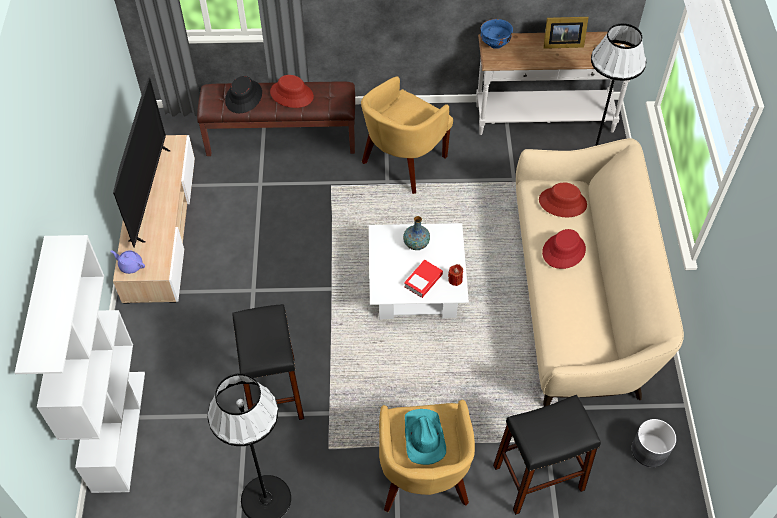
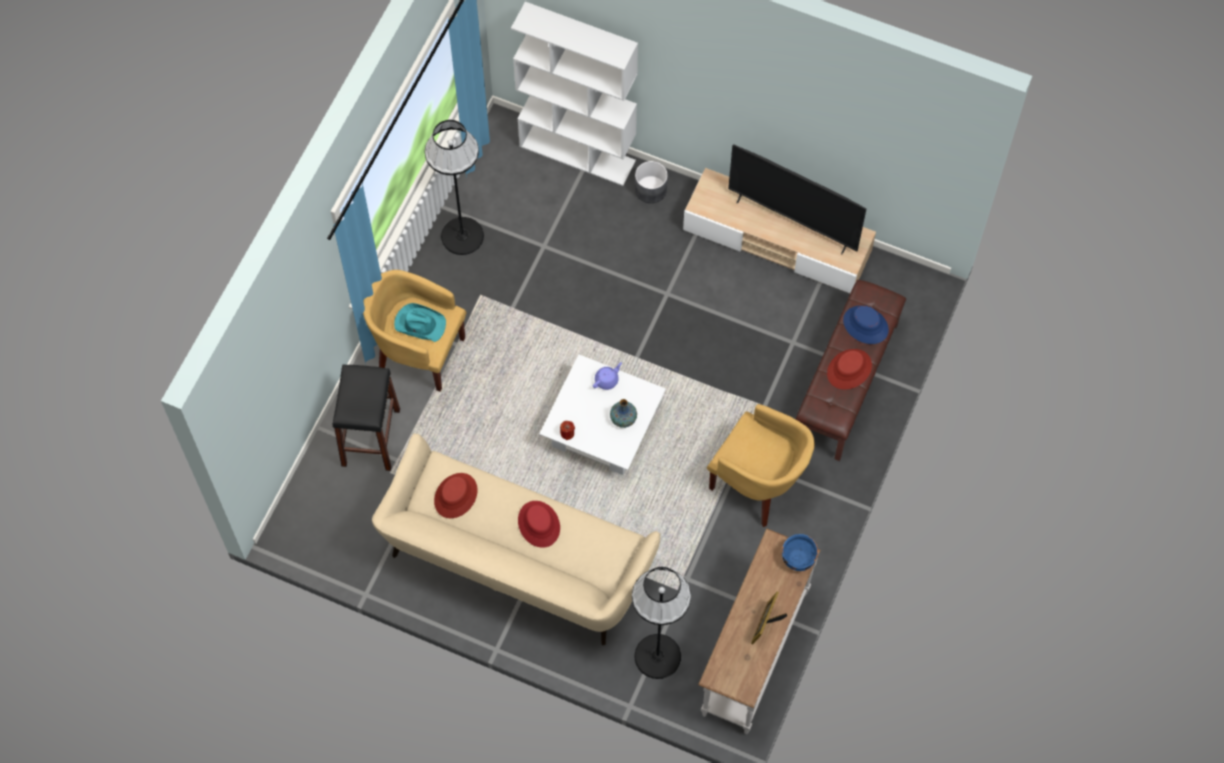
camera: 115 degrees right, 10 degrees up
purple teapot [110,250,145,274] -> purple teapot moved to [593,362,622,390]
black hat [225,76,262,113] -> blue hat [843,306,889,344]
black stool [232,304,304,420] -> none
yellow armchair [361,76,453,194] -> yellow armchair turned 150 degrees clockwise [707,404,815,527]
book [404,260,443,298] -> none
red hat [539,183,587,217] -> red hat moved to [434,473,477,518]
grey planter [632,419,676,467] -> grey planter moved to [635,161,668,203]

